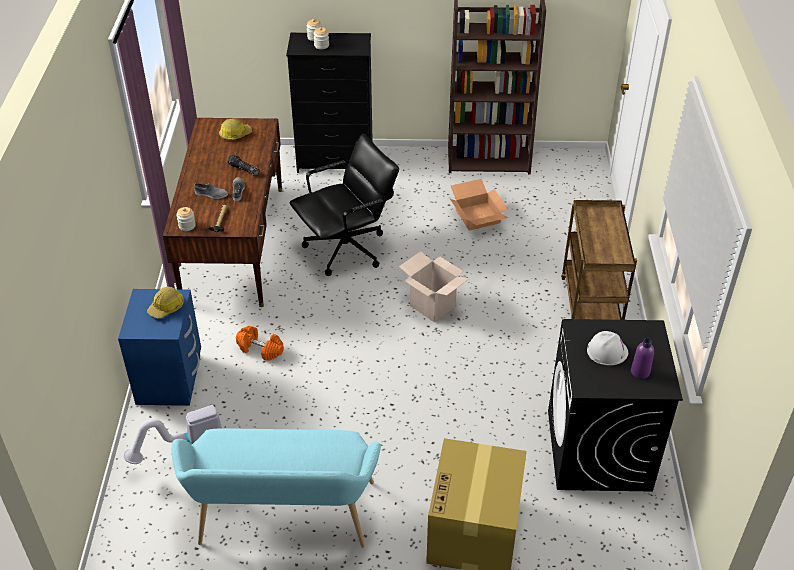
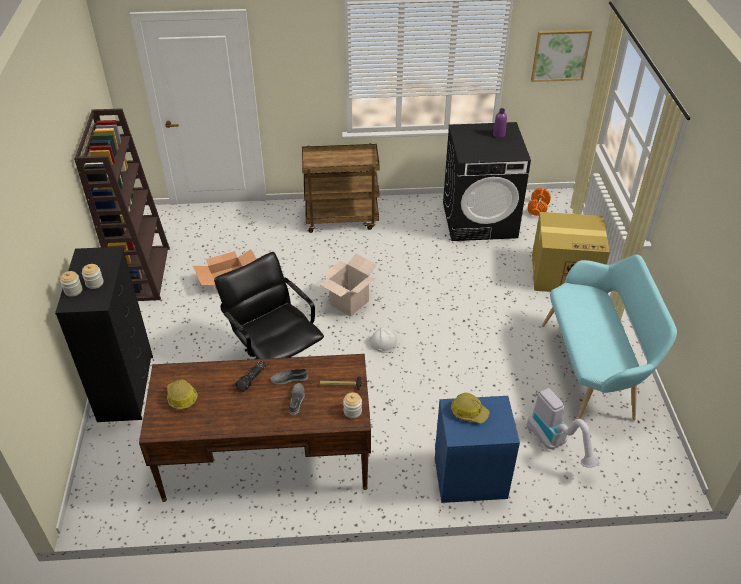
camera: 95 degrees left, 0 degrees up
orange dumbbell [236,326,284,361] -> orange dumbbell moved to [528,188,551,216]
white hard hat [587,331,628,365] -> white hard hat moved to [369,327,397,353]
none -> picture [531,30,592,82]

